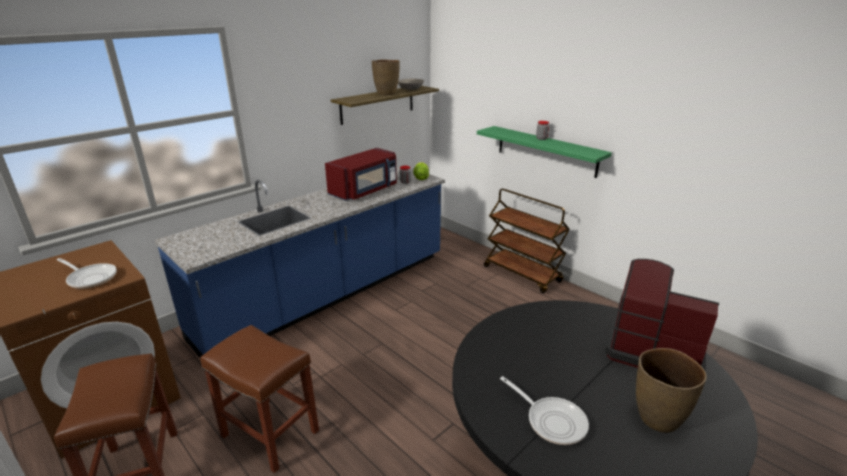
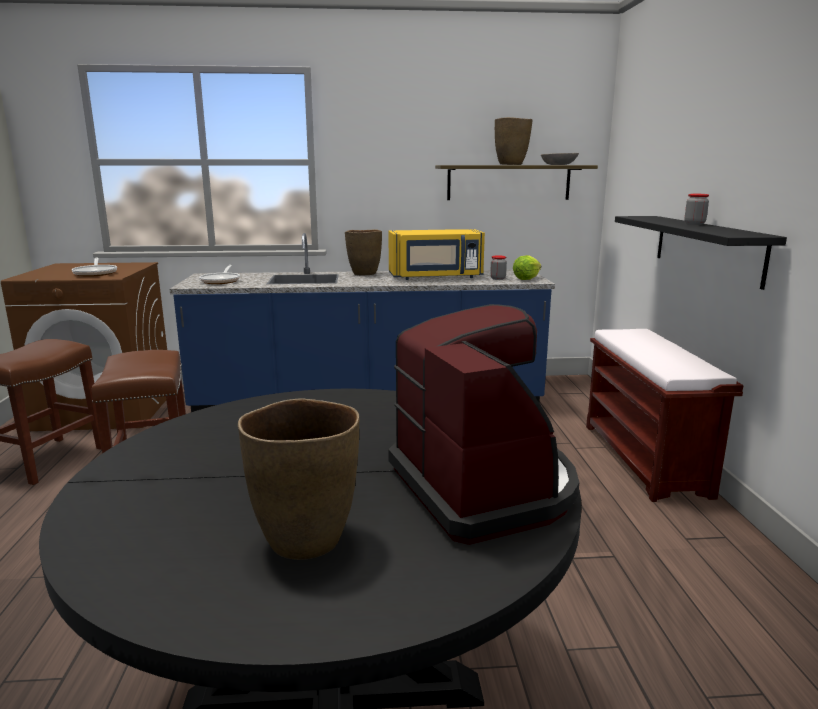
camera: 40 degrees right, 10 degrees down
red microwave [325,148,397,201] -> yellow microwave [388,229,485,280]
green shelf [477,126,612,178] -> black shelf [615,216,787,290]
brown cart [484,188,570,294] -> brown bench [586,329,744,502]
frying pan [500,376,589,445] -> frying pan moved to [199,265,240,284]
none -> brown vase [345,229,382,275]

